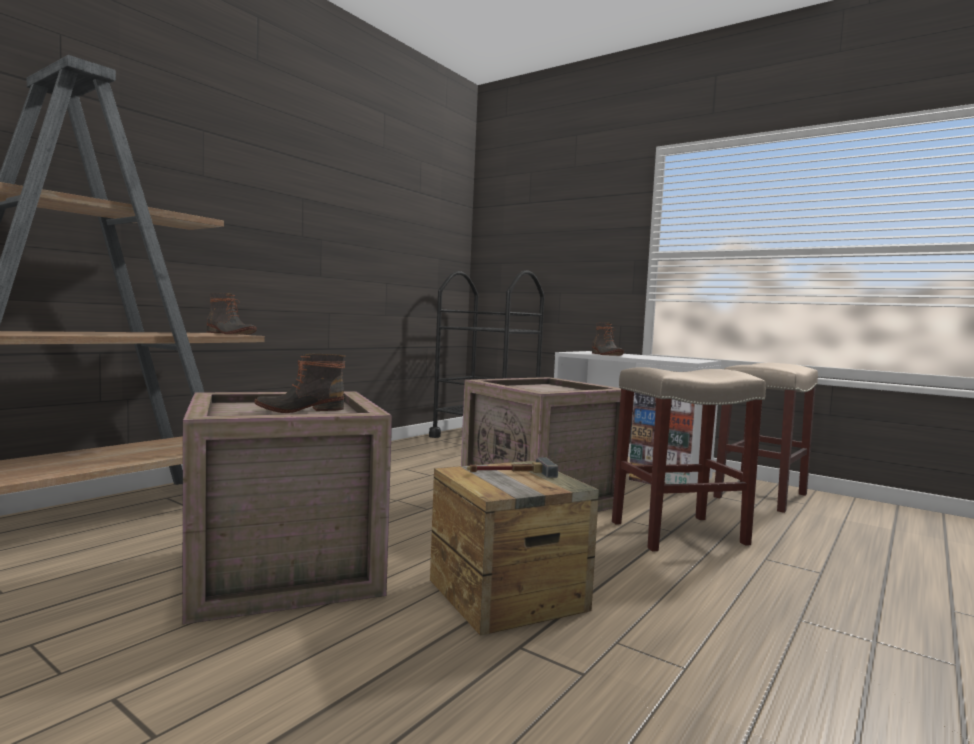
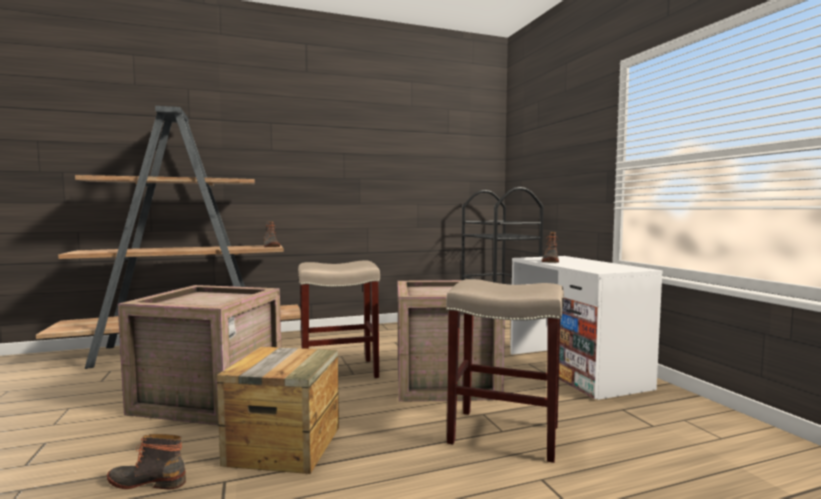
camera: 35 degrees right, 0 degrees up
boot [255,354,346,413] -> boot moved to [107,434,186,490]
hammer [467,458,558,478] -> none
beige stool [713,363,818,513] -> beige stool moved to [298,261,380,378]

